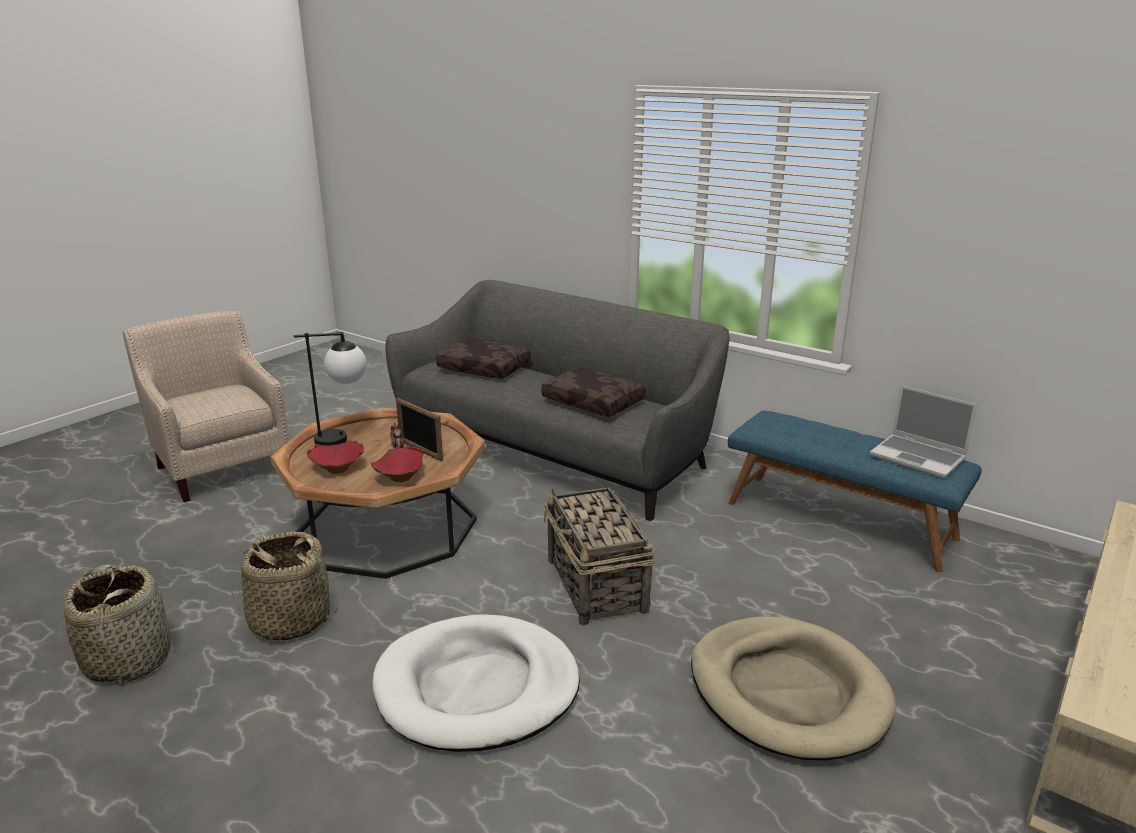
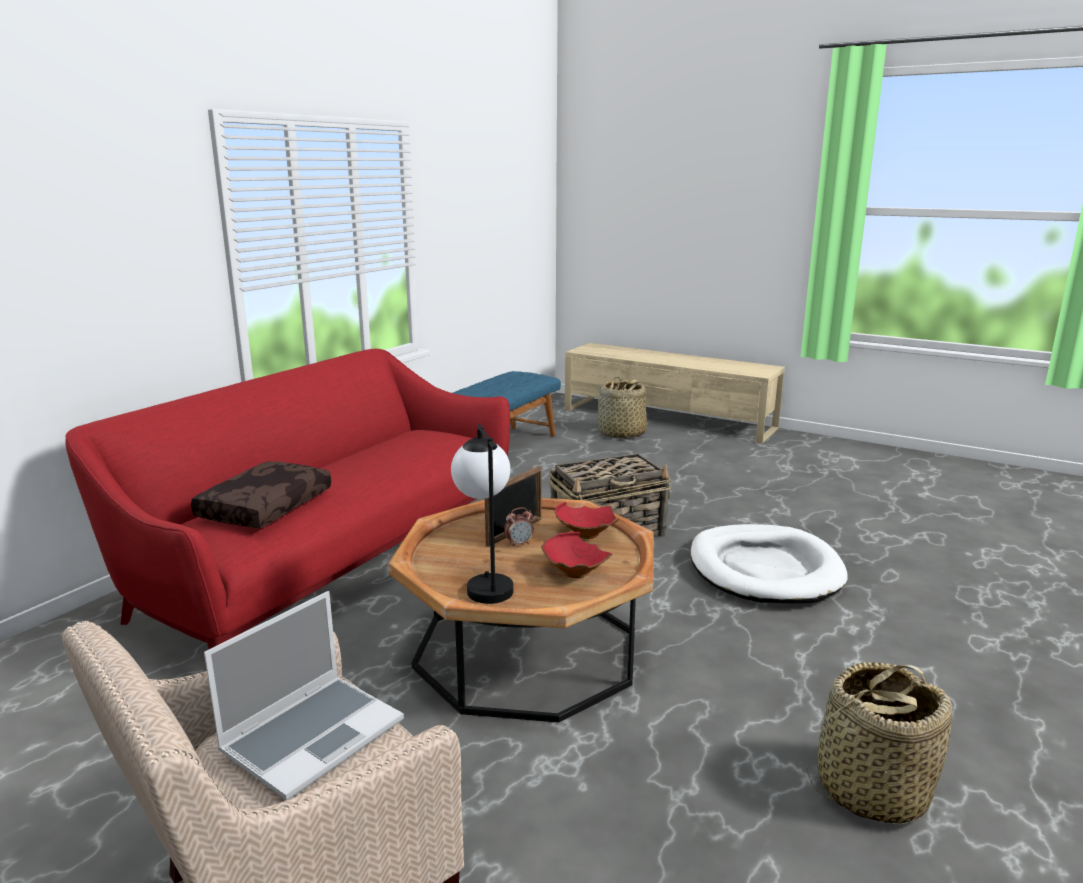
camera: 95 degrees left, 5 degrees down
basket [229,532,338,641] -> basket moved to [598,377,647,439]
grey sofa [385,280,730,521] -> red sofa [65,349,510,649]
brown pillow [541,367,646,417] -> none
beige dog bed [691,616,896,760] -> none
laptop [870,385,977,478] -> laptop moved to [204,591,404,800]

